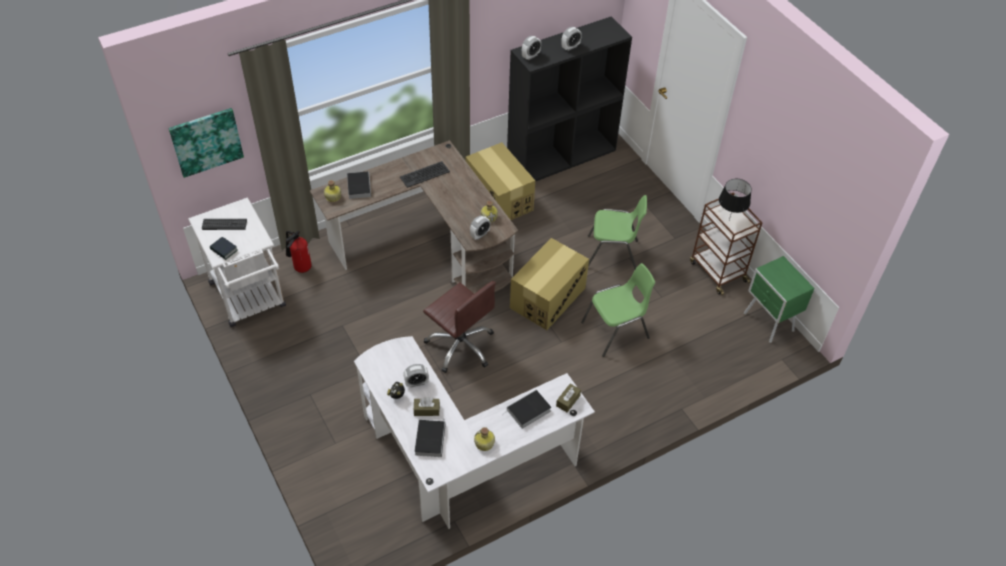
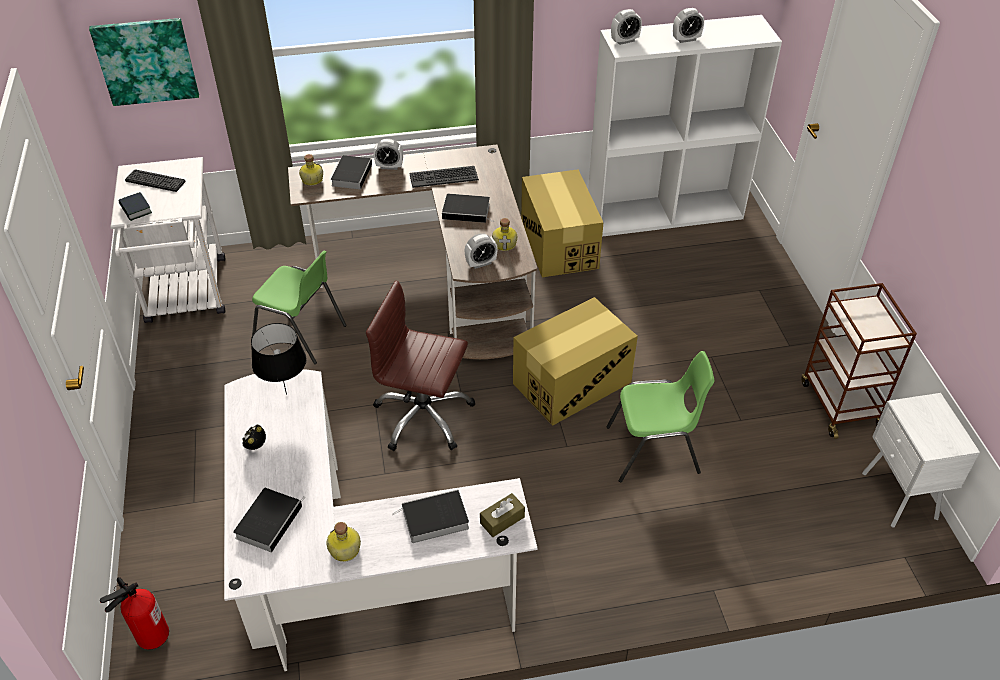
camera: 20 degrees right, 5 degrees down
fire extinguisher [286,231,312,273] -> fire extinguisher moved to [100,577,169,650]
alarm clock [403,364,429,387] -> alarm clock moved to [374,138,403,170]
brown tissue box [414,397,440,416] -> none
brown office chair [423,281,496,373] -> brown office chair turned 135 degrees clockwise [366,281,475,451]
black bookcase [507,16,632,182] -> white bookcase [588,15,782,237]
green chair [588,195,647,269] -> green chair moved to [252,250,347,364]
black table lamp [719,179,751,220] -> black table lamp moved to [251,323,307,395]
green nightstand [744,256,815,343] -> white nightstand [862,393,980,527]
none -> book [442,194,493,223]

